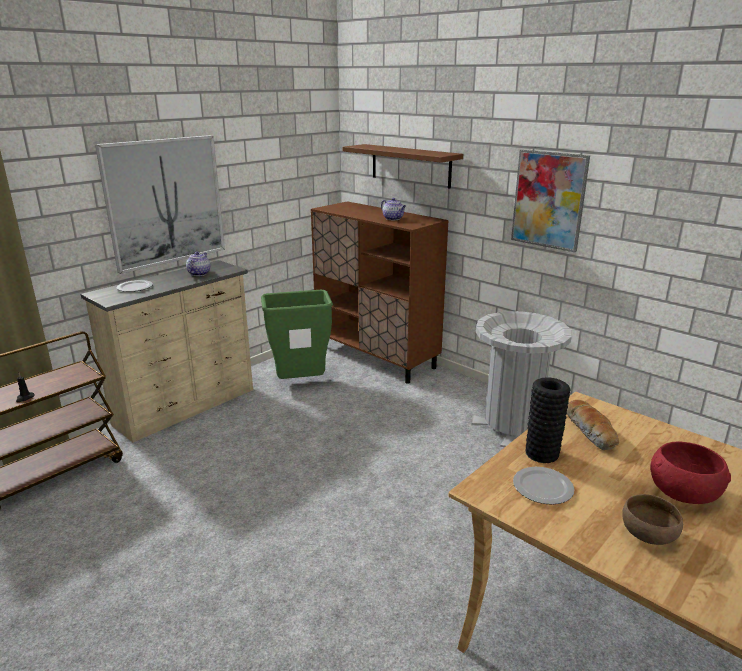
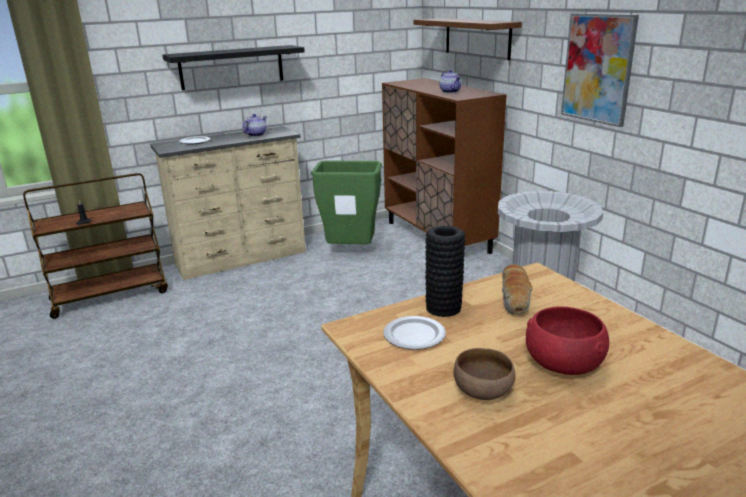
camera: 20 degrees right, 0 degrees up
picture [95,135,225,274] -> black shelf [162,45,305,90]

